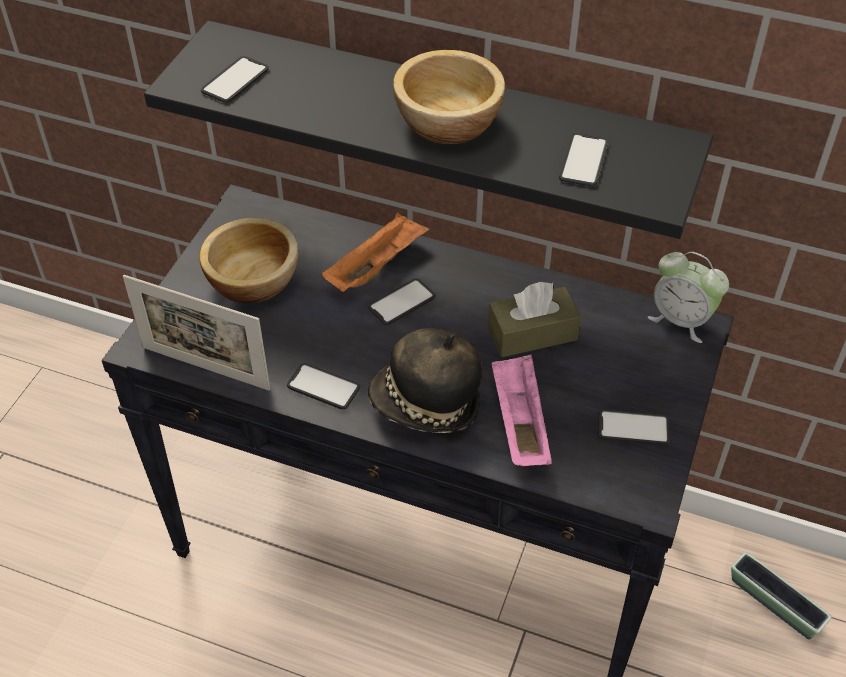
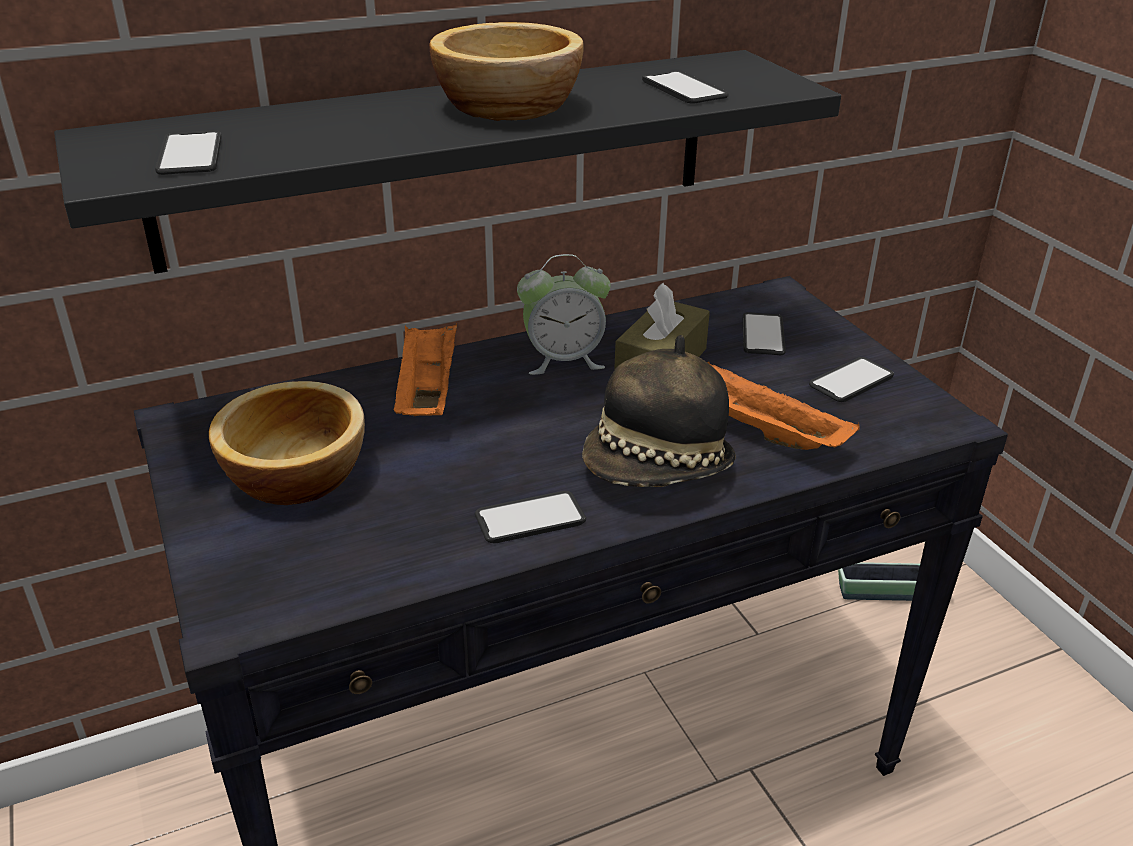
camera: 45 degrees left, 15 degrees down
picture frame [123,275,270,391] -> none
phone [368,278,435,325] -> phone moved to [743,312,786,355]
pink tray [492,355,551,466] -> orange tray [708,361,860,450]
alarm clock [648,252,729,343] -> alarm clock moved to [517,254,611,375]

